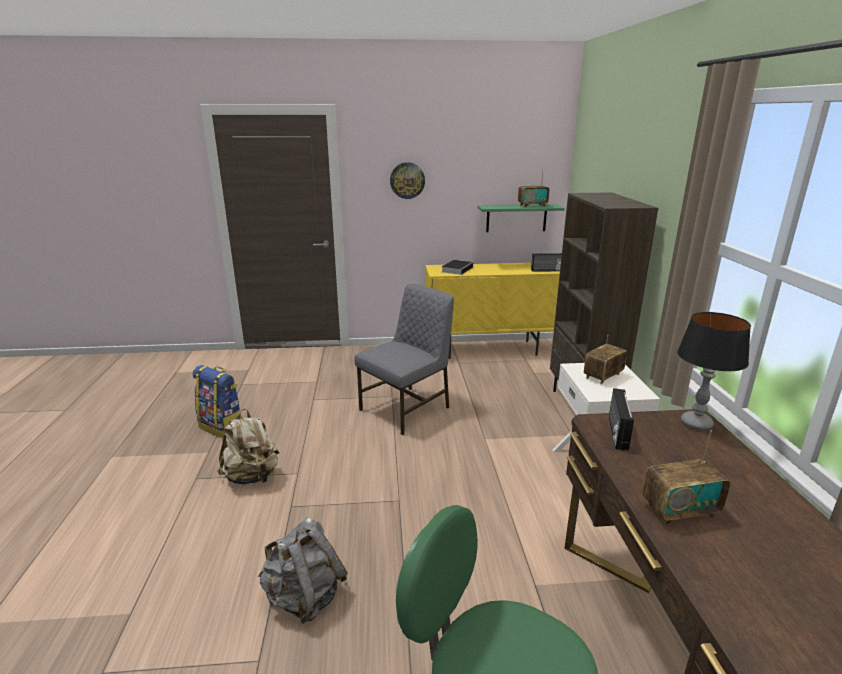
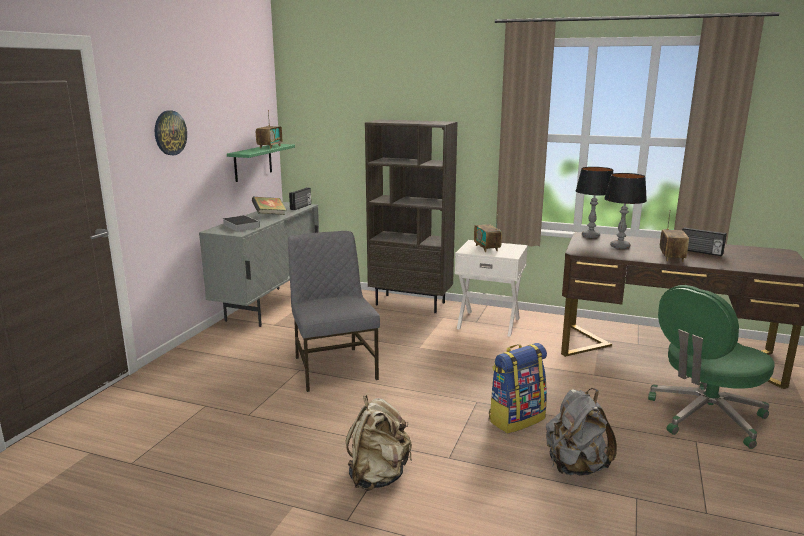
camera: 65 degrees left, 5 degrees down
backpack [193,365,242,438] -> backpack moved to [489,343,547,433]
yellow cabinet [425,263,560,359] -> grey cabinet [199,202,319,327]
radio [609,388,634,450] -> radio moved to [682,227,727,256]
none -> book [252,197,287,215]
none -> table lamp [604,173,647,249]

